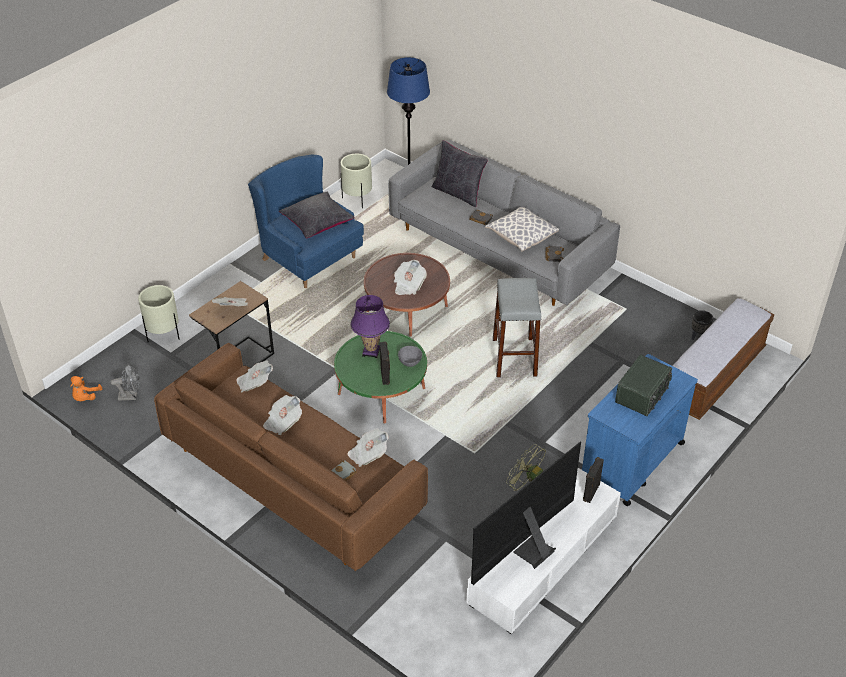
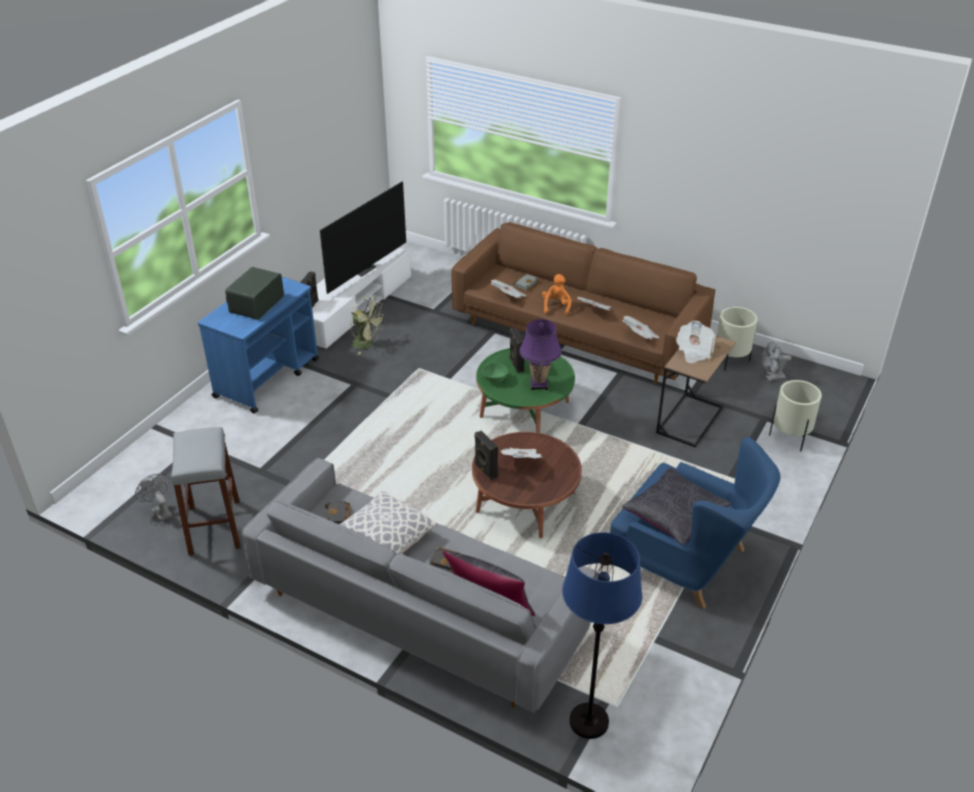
camera: 170 degrees right, 5 degrees down
orange plush toy [71,376,102,401] -> orange plush toy moved to [542,274,572,316]
beige planter [341,154,372,209] -> beige planter moved to [717,307,758,371]
grey bowl [398,346,422,367] -> green bowl [482,363,508,383]
grey stool [493,278,542,377] -> grey stool moved to [171,427,241,556]
bench [673,298,775,420] -> none
black planter [692,310,713,340] -> grey fan [135,473,172,521]
none -> black speaker [475,431,498,480]

